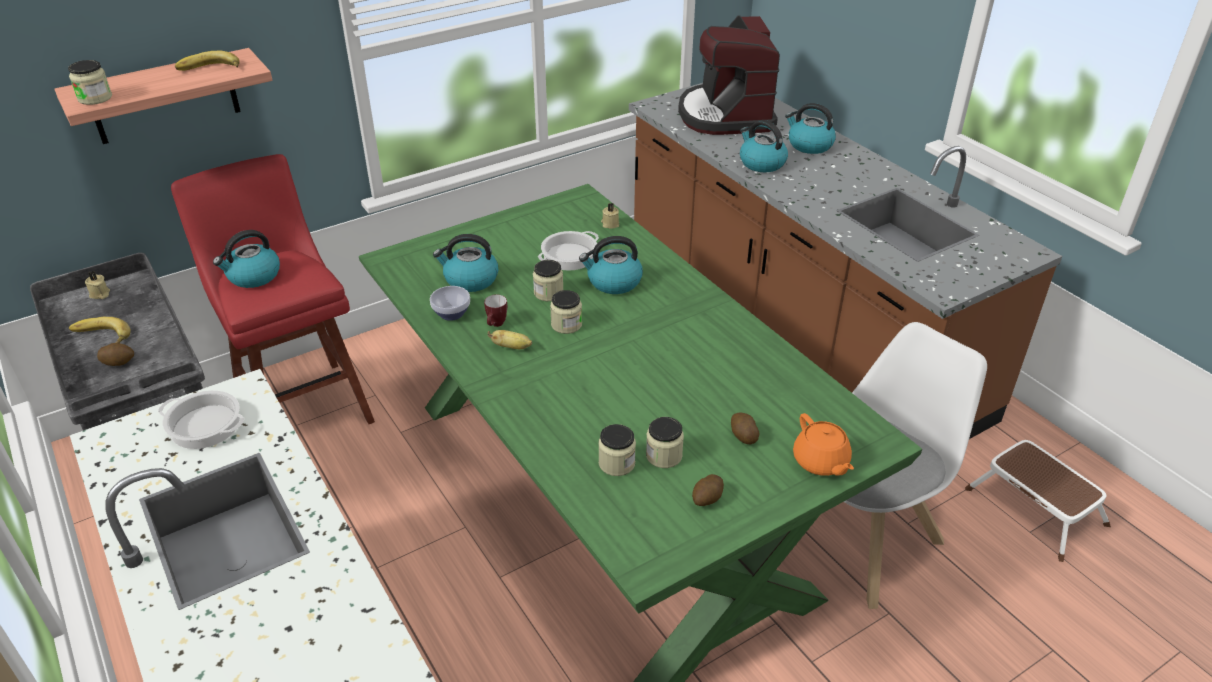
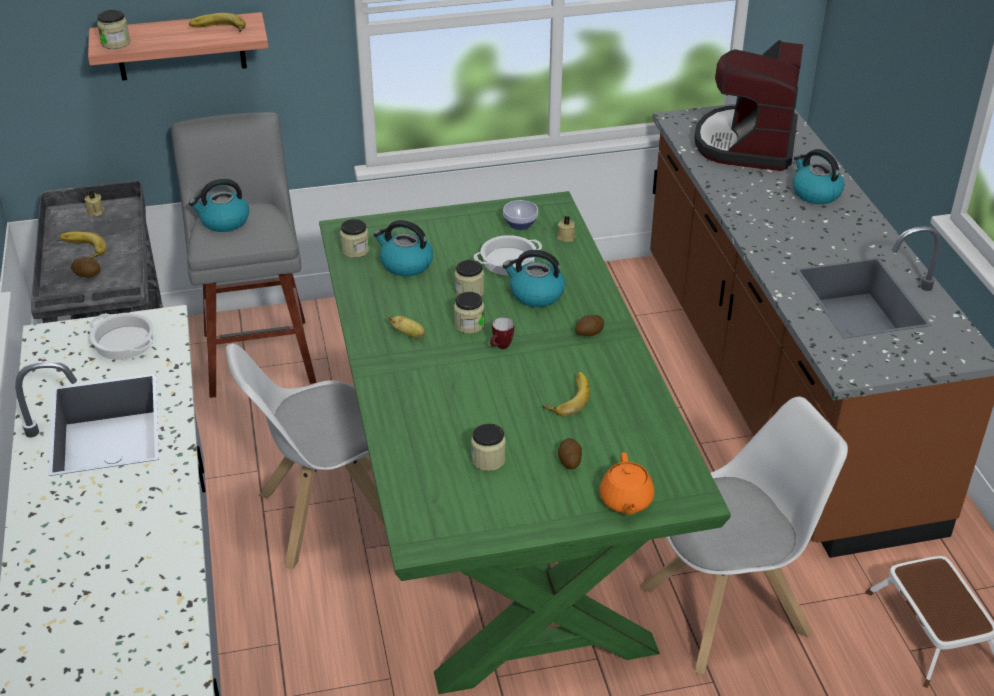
camera: 20 degrees right, 0 degrees up
red stool [171,154,375,424] -> grey stool [171,112,316,398]
bowl [430,286,470,321] -> bowl moved to [503,200,538,230]
mug [484,295,507,327] -> mug moved to [490,317,514,349]
jar [598,424,636,476] -> jar moved to [340,219,369,258]
potato [692,474,724,506] -> potato moved to [575,315,604,336]
kettle [740,120,788,172] -> none
none -> chair [226,343,385,569]
none -> banana [543,372,590,416]

